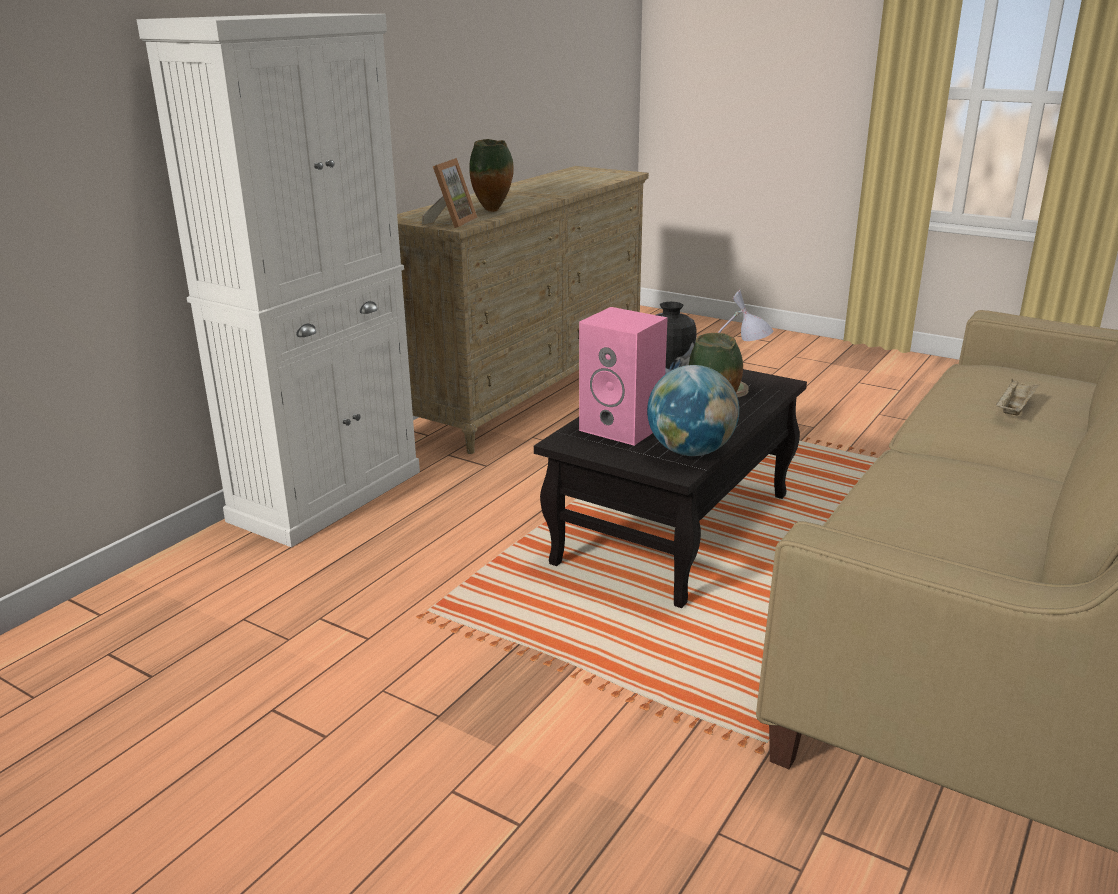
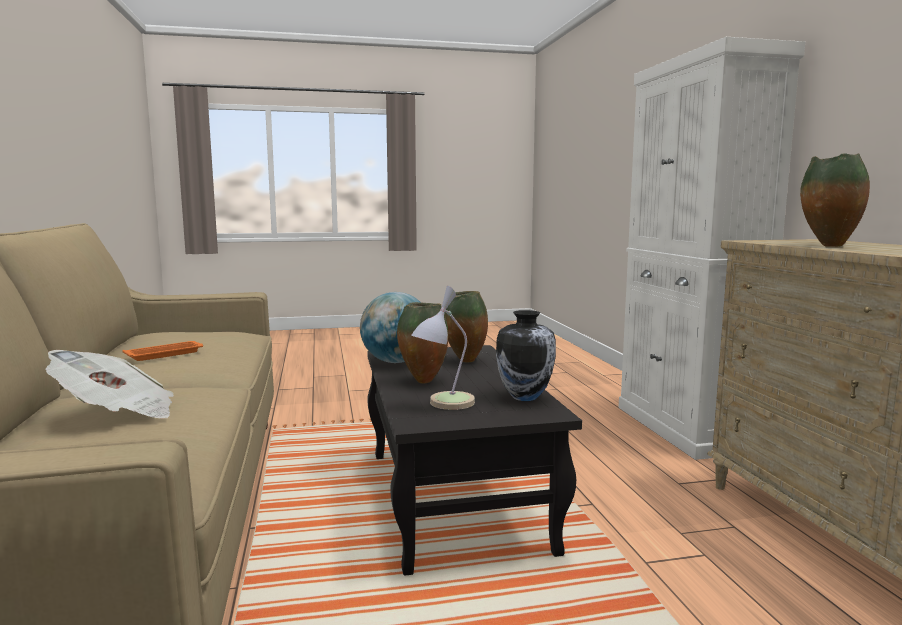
camera: 135 degrees right, 15 degrees down
picture frame [422,158,478,228] -> none
pink speaker [579,307,668,446] -> vase [444,291,488,363]
beige tray [996,379,1040,415] -> newspaper [45,350,174,419]
none -> orange tray [122,341,203,361]

